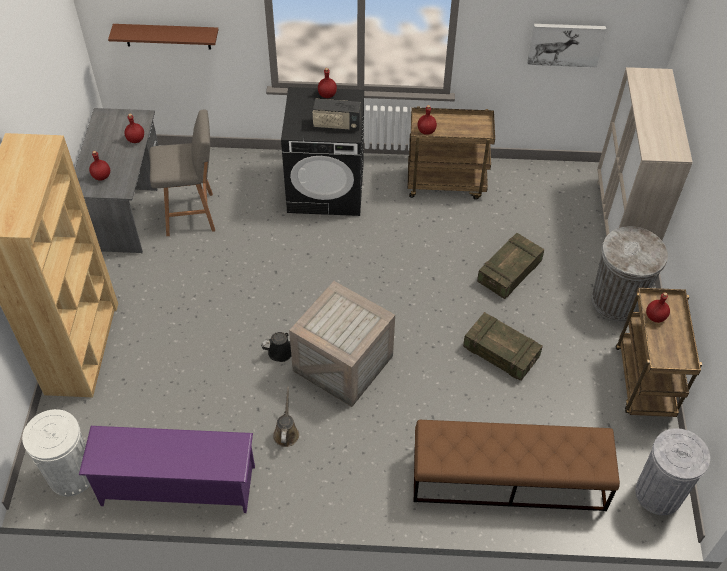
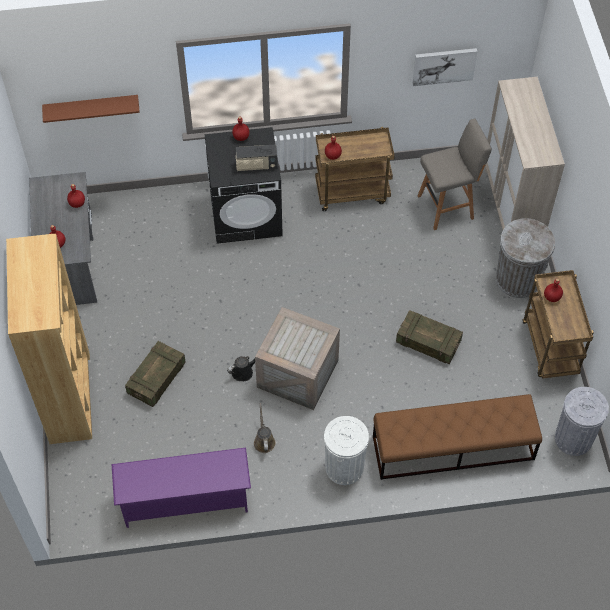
camera: 10 degrees left, 5 degrees up
white trash can [22,409,90,496] -> white trash can moved to [324,416,369,485]
grey stool [149,109,215,236] -> grey stool moved to [417,118,492,230]
crate [477,233,544,299] -> crate moved to [125,341,186,407]

